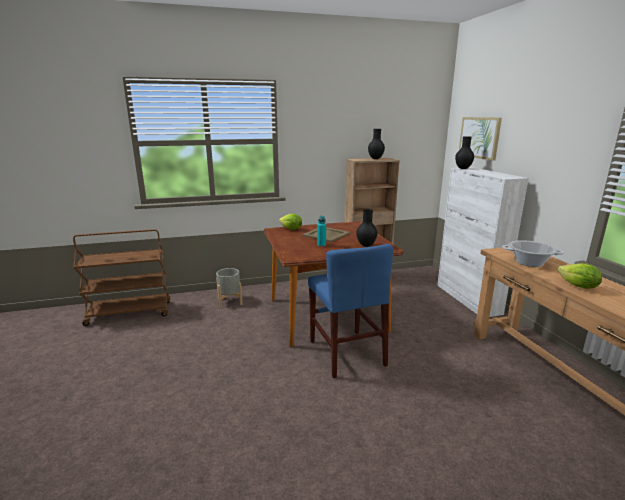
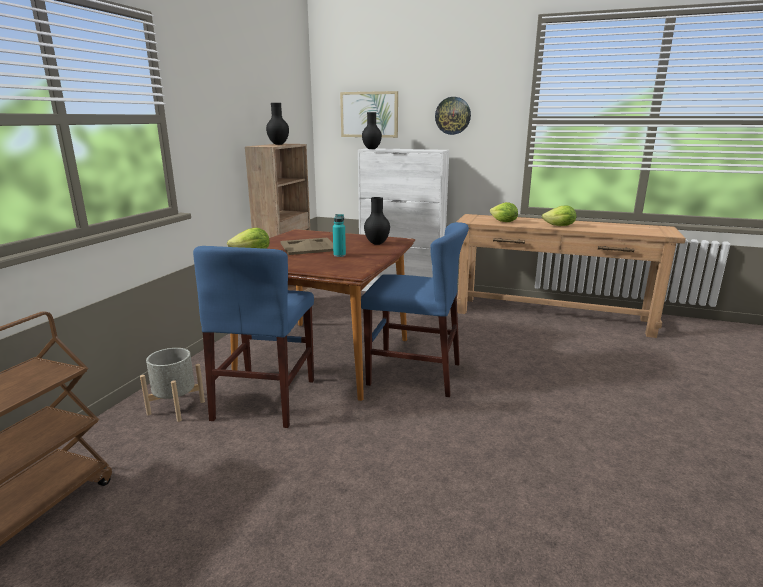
camera: 55 degrees left, 0 degrees up
cooking pot [502,240,564,267] -> lettuce [490,202,518,222]
none -> blue chair [193,246,314,428]
none -> wall clock [435,97,471,135]

